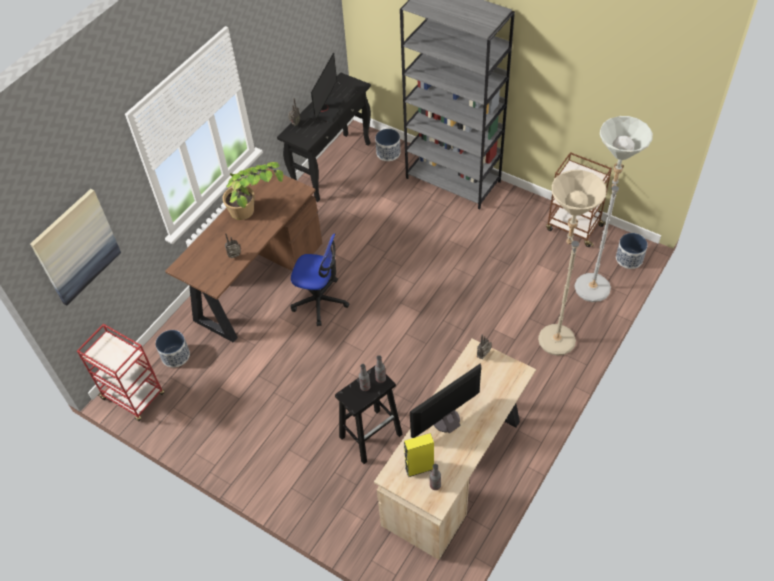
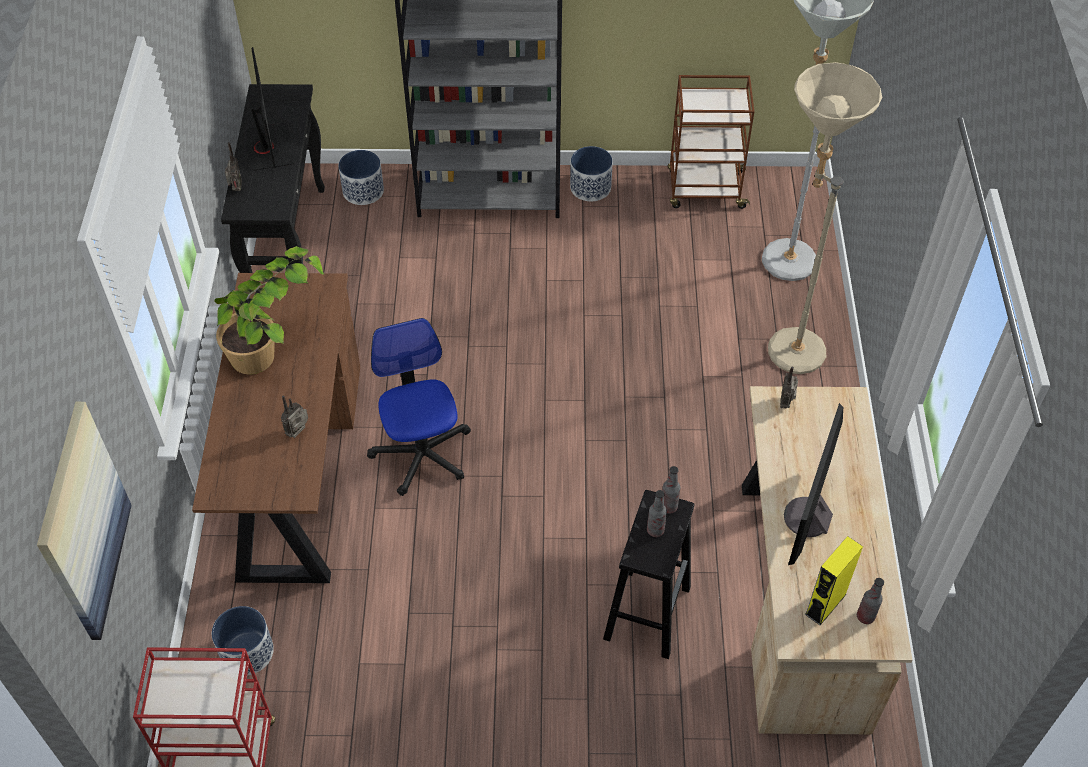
camera: 35 degrees left, 0 degrees up
office chair [290,233,349,326] -> office chair turned 90 degrees counterclockwise [367,318,471,496]
planter [616,233,648,269] -> planter moved to [570,146,613,201]

